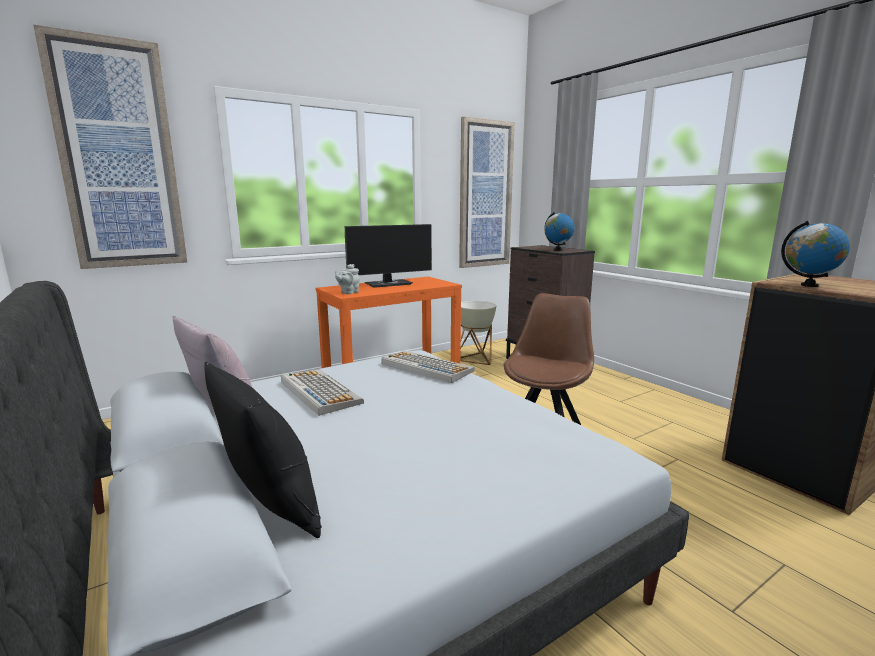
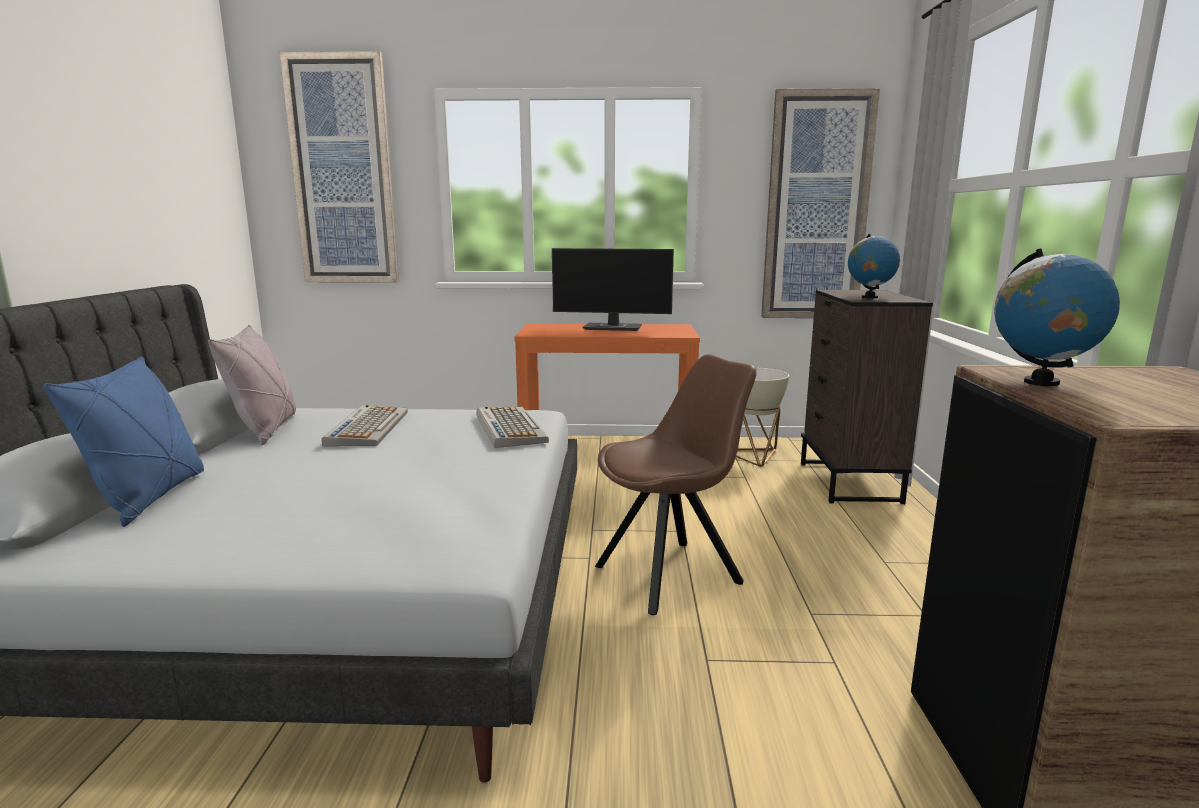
camera: 35 degrees right, 0 degrees up
black pillow [205,362,322,538] -> blue pillow [43,357,204,527]
grey teapot [335,264,360,294] -> none

